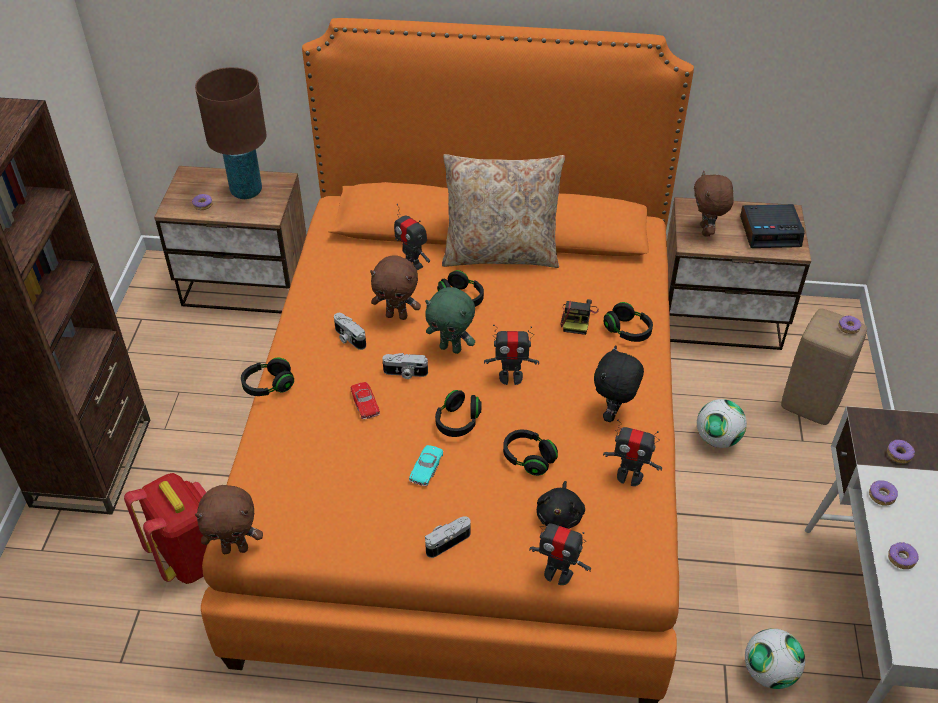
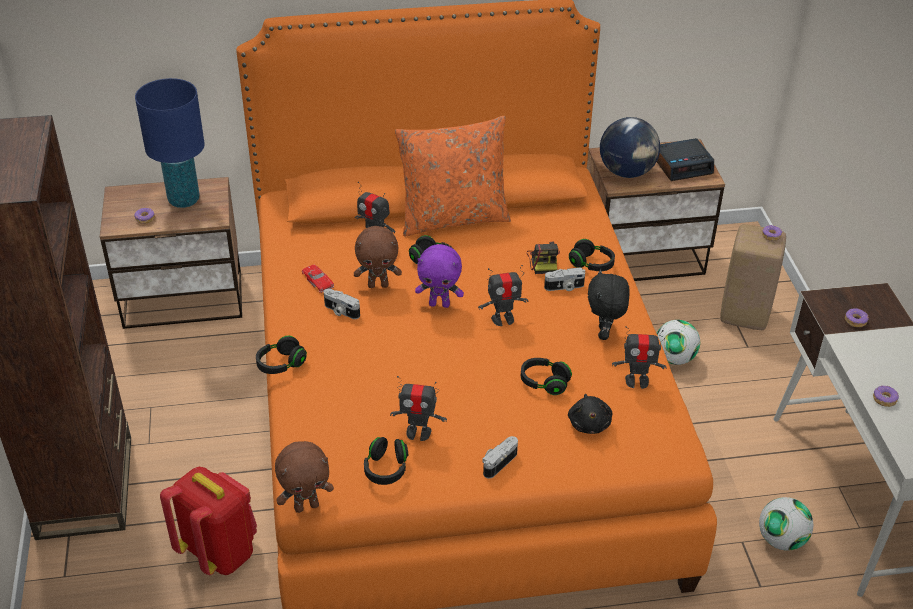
camera: 15 degrees left, 5 degrees down
brown table lamp [195,67,267,199] -> blue table lamp [135,78,205,208]
red toy car [350,382,380,419] -> red toy car moved to [302,265,334,293]
camera [382,353,428,379] -> camera moved to [544,268,585,291]
turquoise toy car [409,445,443,486] -> none
green plush toy [425,287,475,354] -> purple plush toy [415,244,464,308]
black headphones [435,390,482,437] -> black headphones moved to [364,437,408,485]
beige pillow [442,154,565,268] -> orange pillow [395,116,511,237]
toy robot [529,516,592,585] -> toy robot moved to [390,376,447,441]
brown plush toy [694,171,734,236] -> globe [600,117,660,178]
donut [869,480,898,506] -> none

